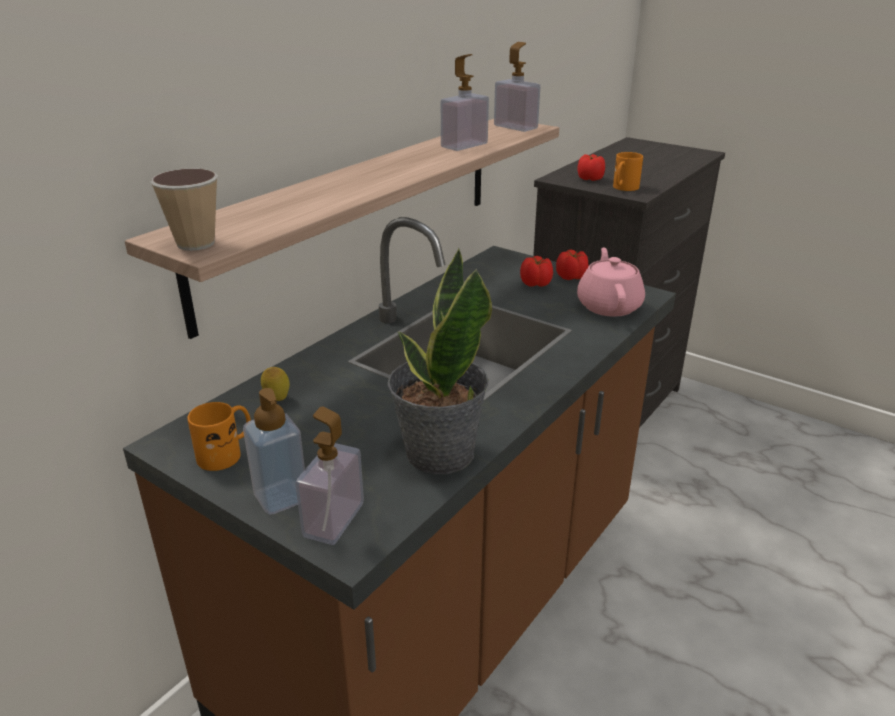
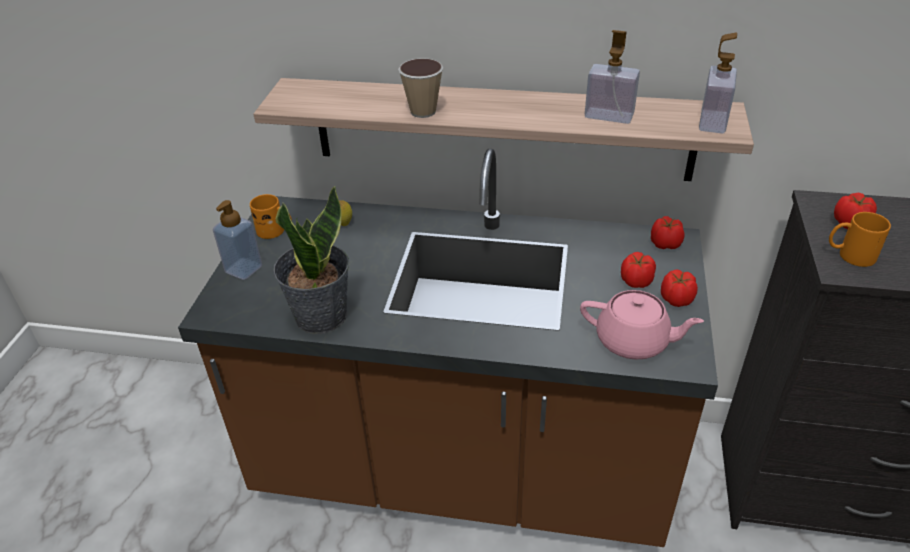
camera: 65 degrees right, 10 degrees up
cup [150,168,218,251] -> cup moved to [398,58,443,118]
soap dispenser [295,407,364,545] -> none
pink teapot [577,247,645,317] -> pink teapot turned 45 degrees clockwise [580,290,704,360]
none -> tomato [651,216,685,249]

